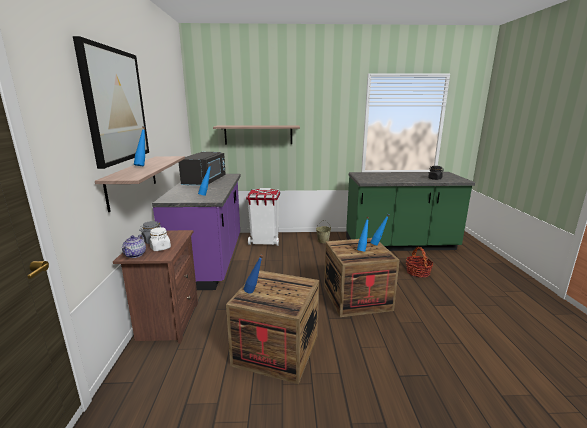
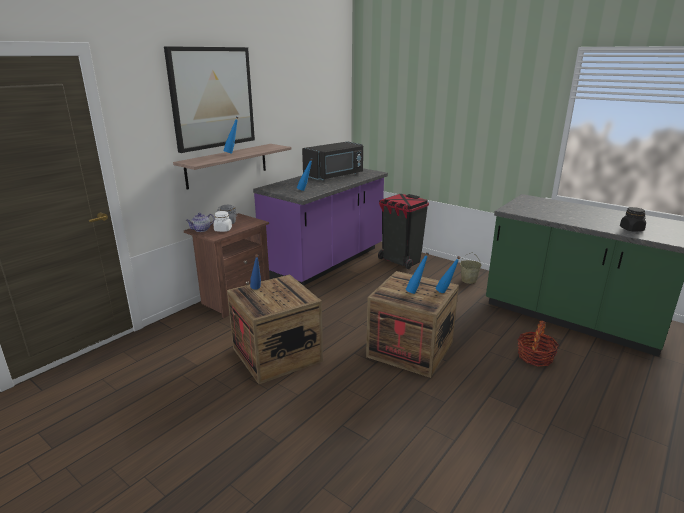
camera: 40 degrees right, 5 degrees up
shelf [213,125,300,144] -> none
white trash can [246,188,280,246] -> black trash can [378,194,429,269]

